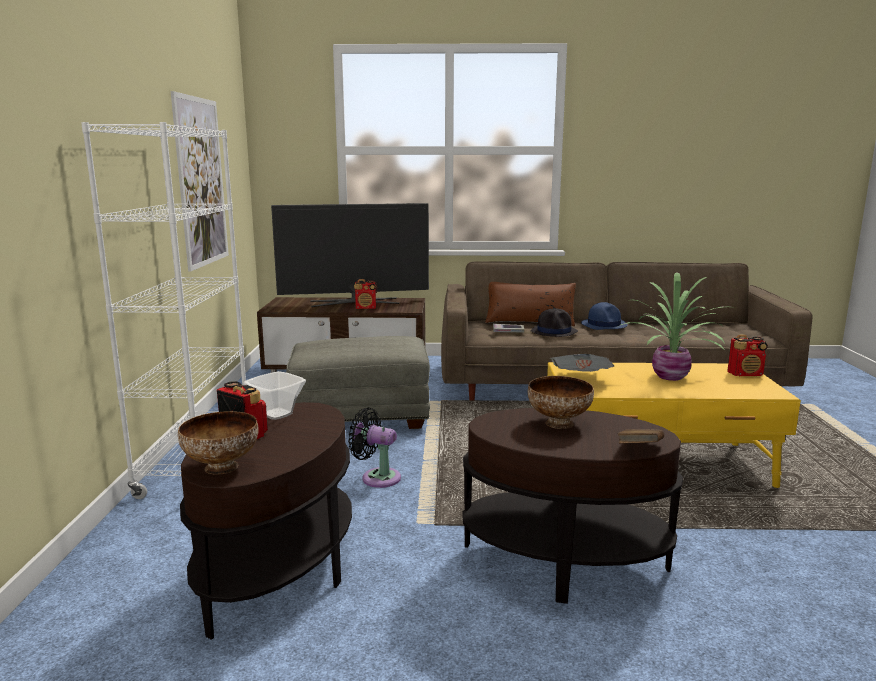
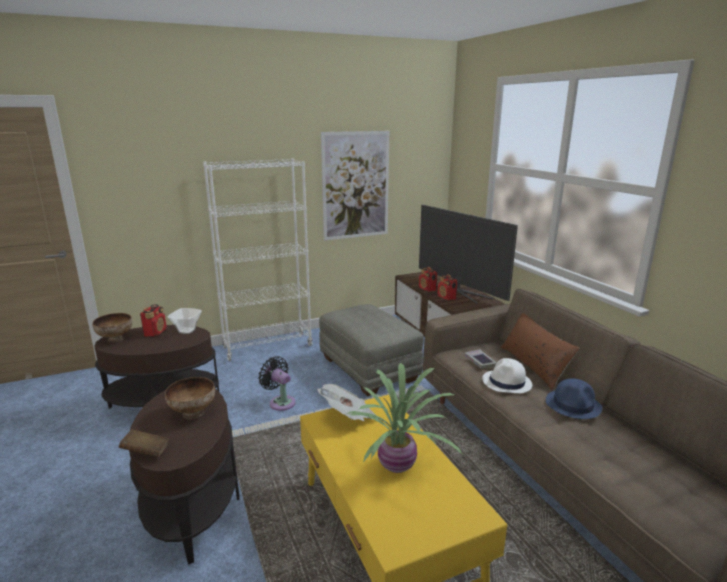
camera: 65 degrees right, 5 degrees up
black fan [348,408,401,488] -> black fan turned 45 degrees counterclockwise [258,356,296,411]
black hat [531,308,578,337] -> white hat [482,358,532,393]
radio [727,335,768,376] -> radio moved to [419,267,437,292]

